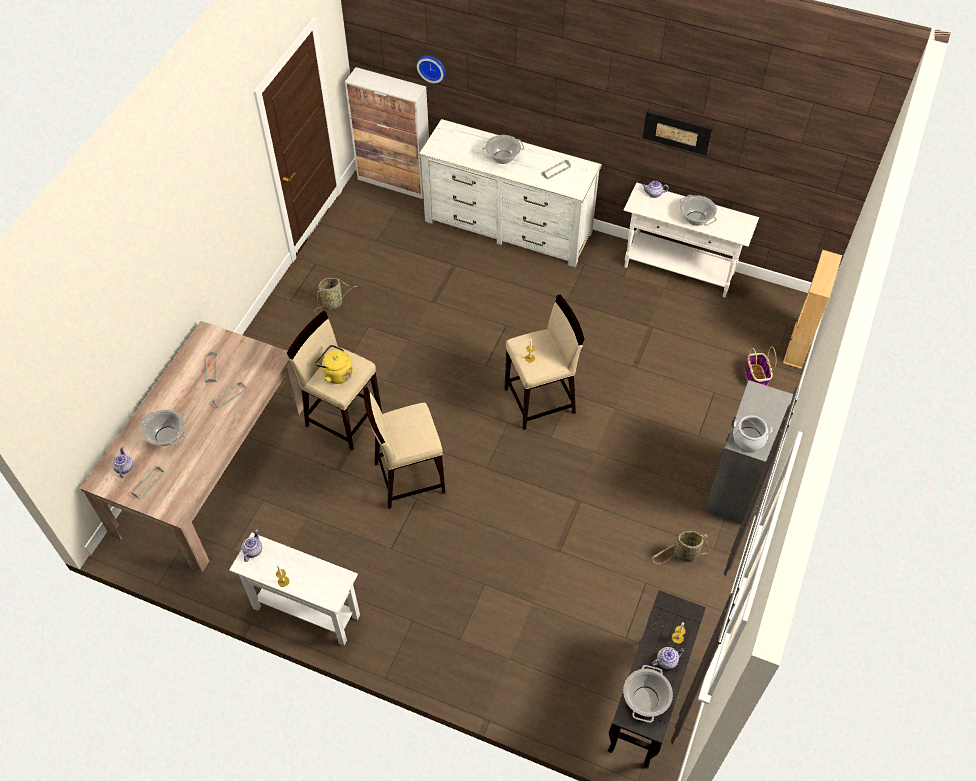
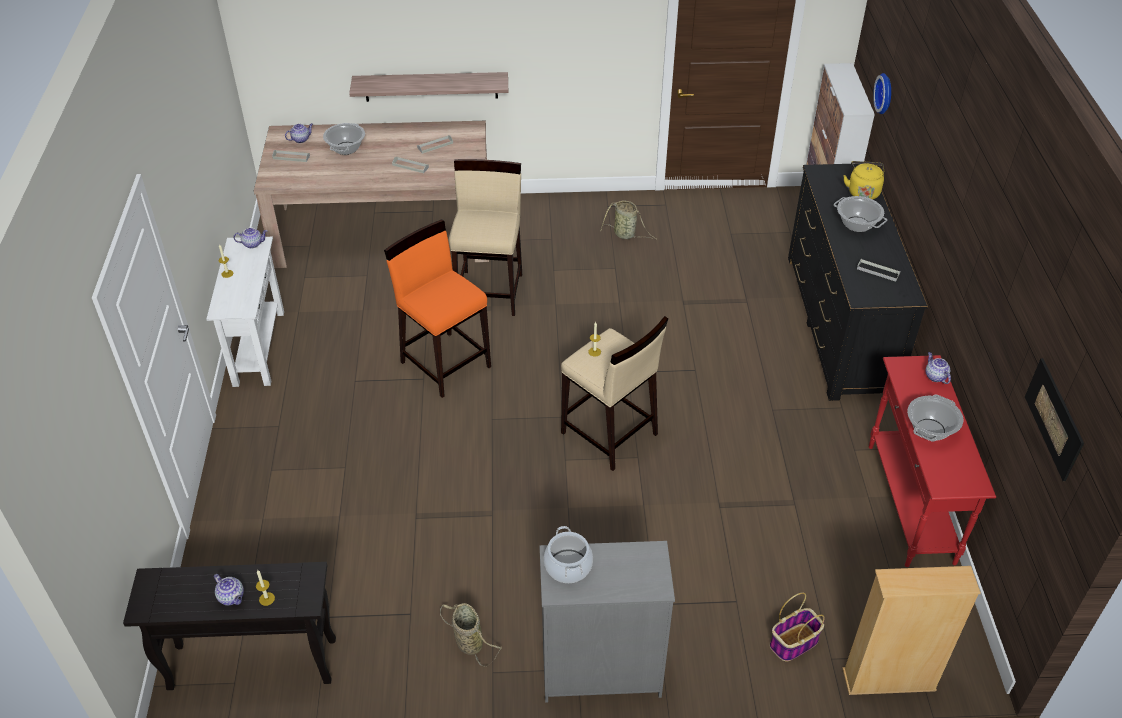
camera: 65 degrees right, 10 degrees down
yellow kettle [315,345,353,384] -> yellow kettle moved to [843,161,884,199]
beige stool [363,387,445,509] -> orange stool [384,219,491,398]
white dresser [419,119,602,267] -> black dresser [788,164,928,401]
cooking pot [623,665,673,723] -> none
white console table [624,183,759,298] -> red console table [869,355,996,567]
picture [642,111,712,156] -> picture moved to [1025,358,1084,482]
none -> shelf [349,72,508,102]

